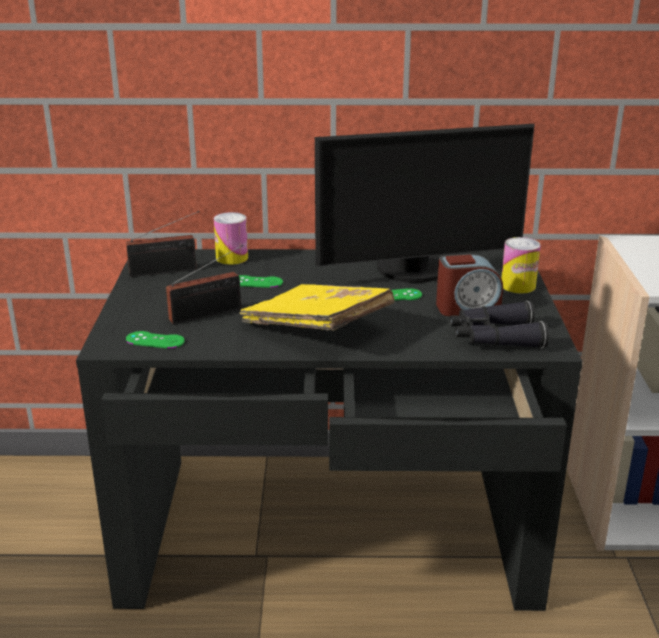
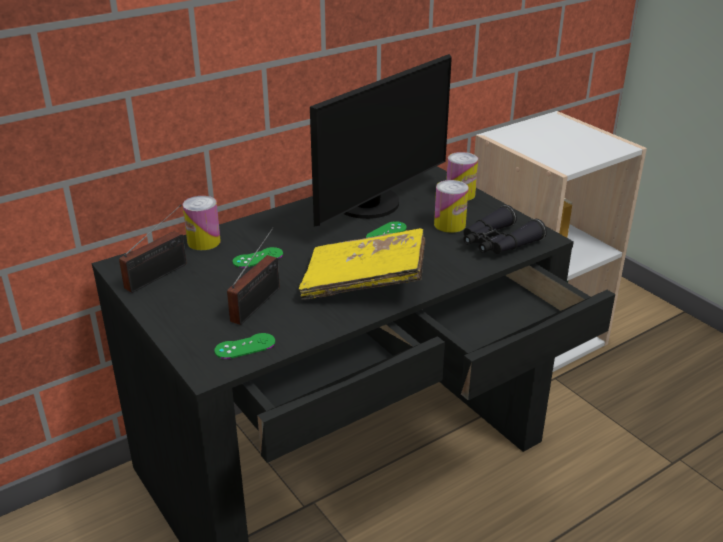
camera: 35 degrees left, 5 degrees up
alarm clock [436,254,503,316] -> can [434,180,469,233]

